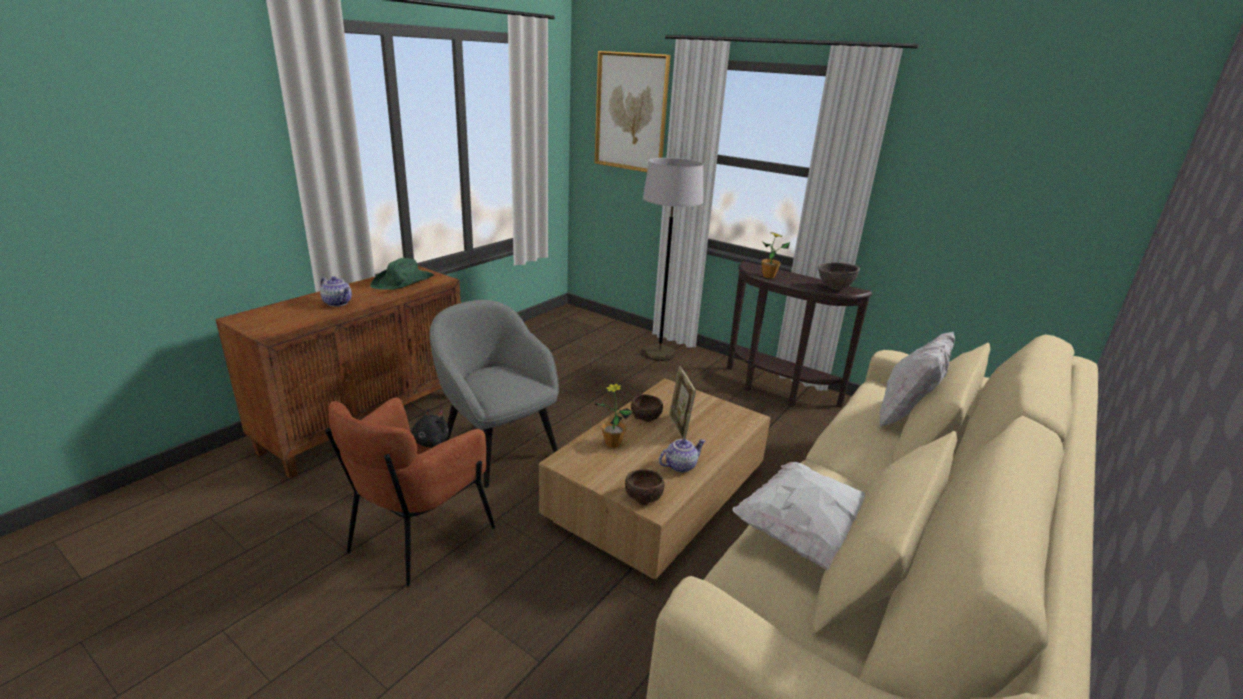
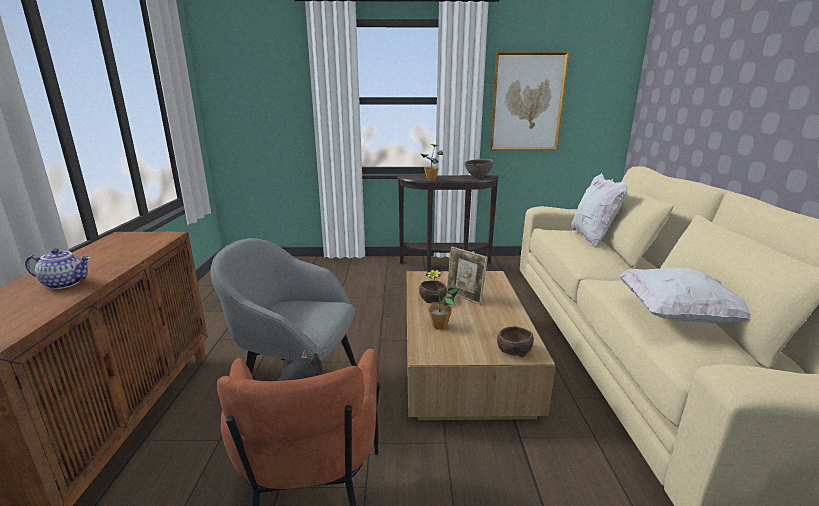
camera: 35 degrees left, 5 degrees down
green hat [370,258,435,290] -> none
picture [595,51,671,172] -> picture moved to [490,51,569,150]
grey floor lamp [643,158,703,361] -> none
teapot [659,439,705,473] -> none

